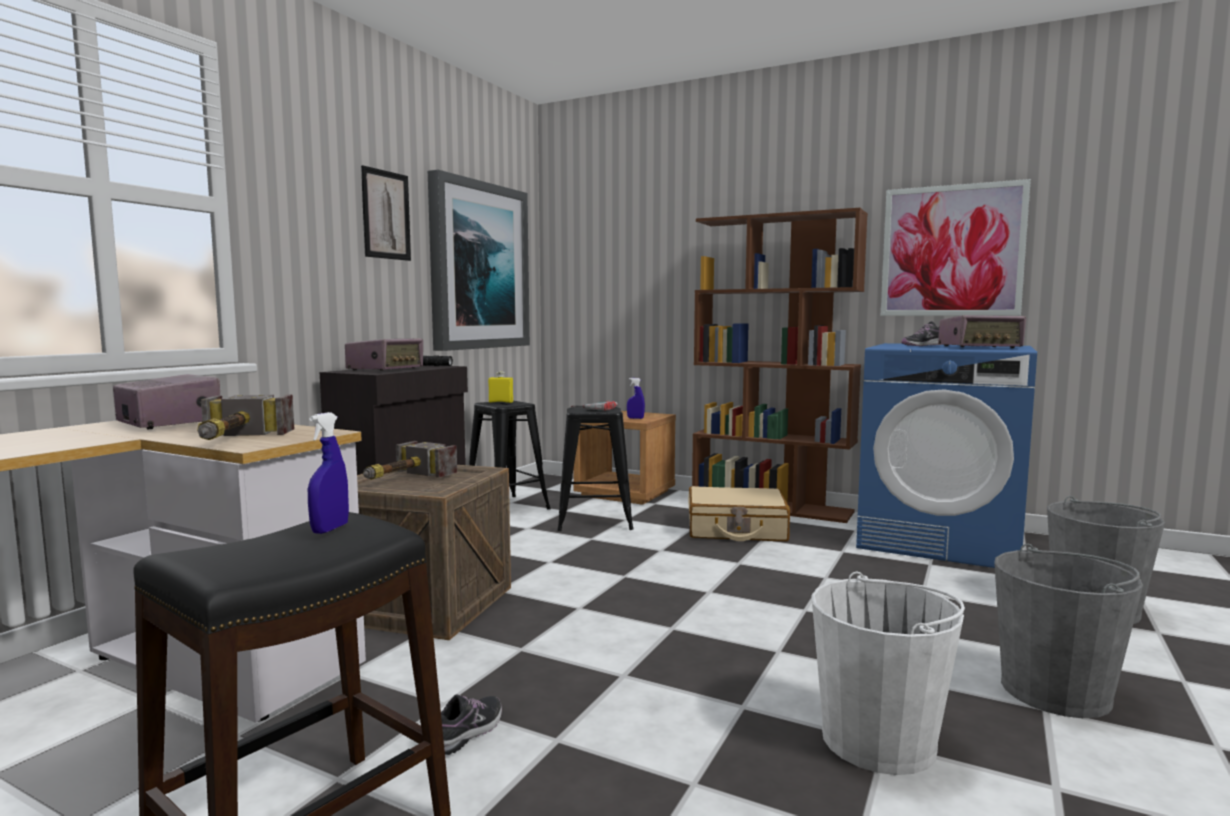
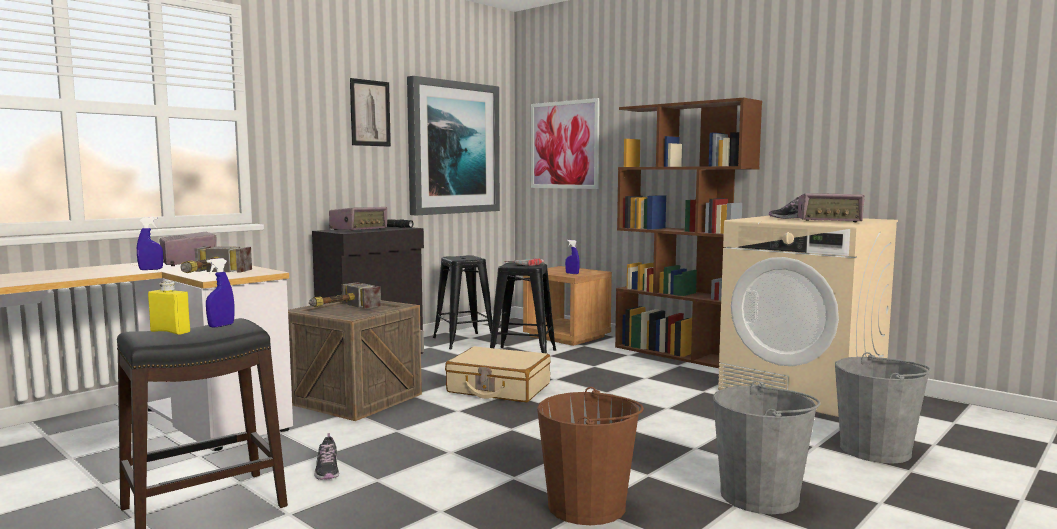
camera: 15 degrees right, 0 degrees up
shoe [441,694,502,755] -> shoe turned 120 degrees clockwise [314,433,339,480]
yellow bottle [488,371,513,403] -> yellow bottle moved to [148,280,190,335]
beige suitcase [688,486,790,542] -> beige suitcase moved to [445,346,550,403]
white bucket [811,571,965,775] -> brown bucket [537,387,644,525]
blue washing machine [856,343,1037,568] -> beige washing machine [718,216,898,417]
picture [881,179,1031,316] -> picture moved to [531,98,600,189]
none -> blue spray bottle [137,217,163,270]

